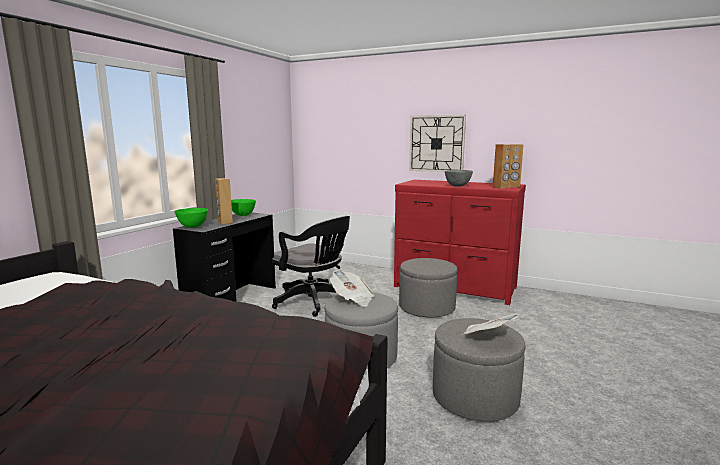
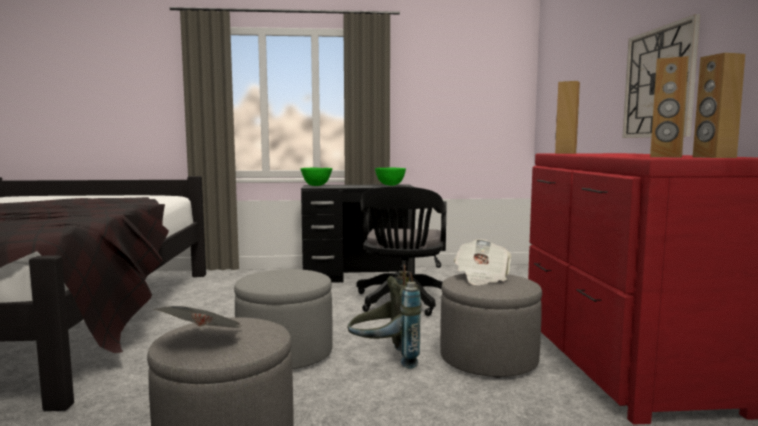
camera: 60 degrees right, 5 degrees down
brown speaker [215,178,233,224] -> brown speaker moved to [555,81,580,154]
newspaper [330,270,374,307] -> newspaper moved to [454,239,512,285]
grey bowl [445,170,473,187] -> none
none -> grey backpack [347,264,421,369]

